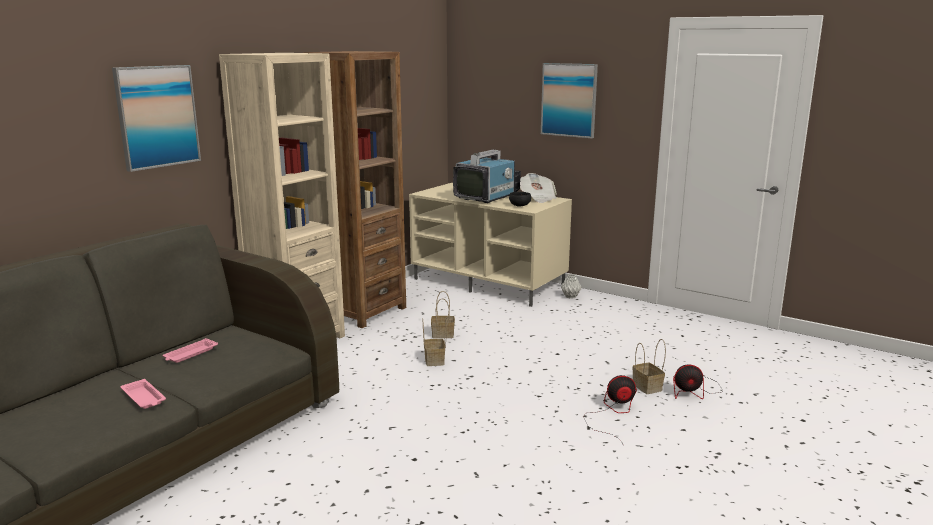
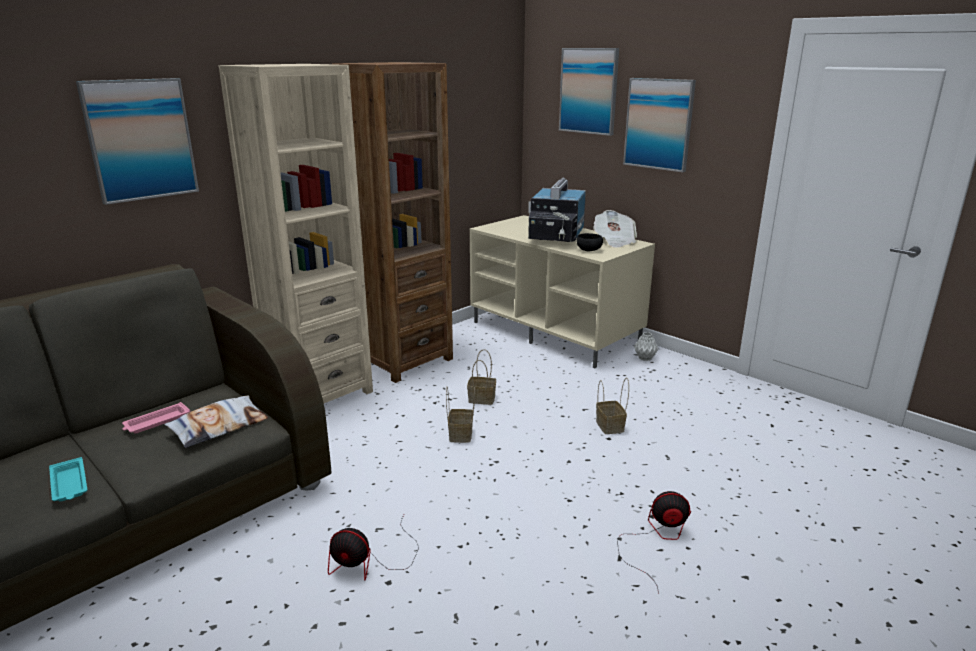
camera: 10 degrees right, 5 degrees up
pink tray [121,379,166,409] -> turquoise tray [49,457,88,502]
television [453,149,521,203] -> television turned 150 degrees clockwise [528,178,586,242]
basket [633,339,666,394] -> basket moved to [596,378,629,434]
fan [673,364,723,399] -> fan moved to [328,515,419,580]
none -> pillow [164,395,268,448]
none -> picture [559,48,619,136]

